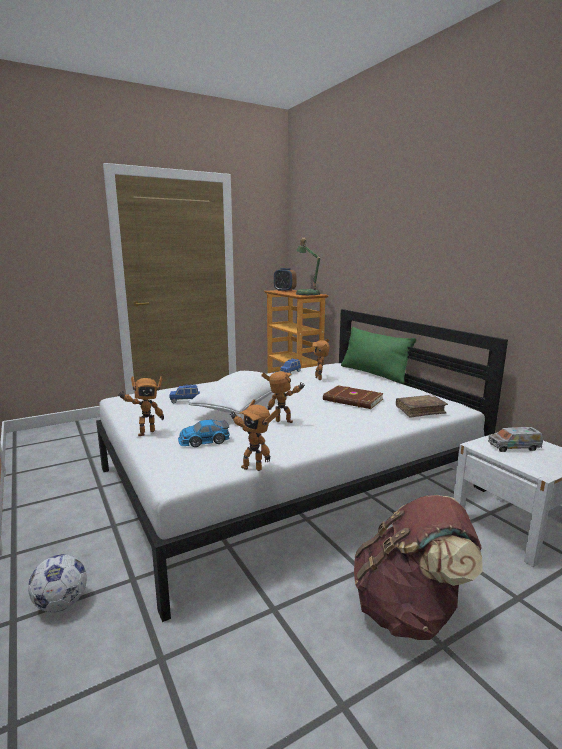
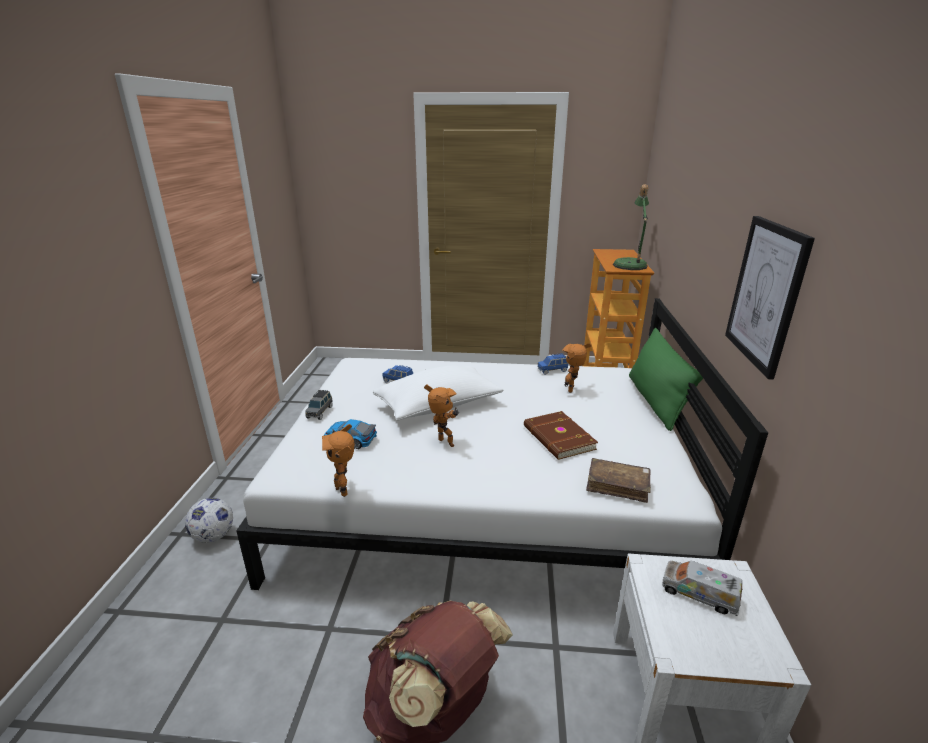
camera: 35 degrees right, 10 degrees up
toy robot [118,376,164,436] -> grey toy car [305,390,333,420]
alarm clock [274,268,297,292] -> none
none -> picture [725,216,815,380]

